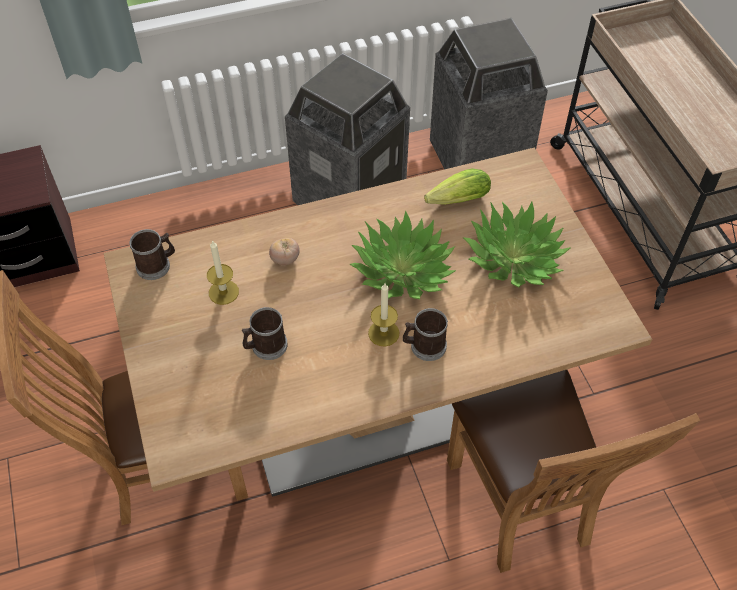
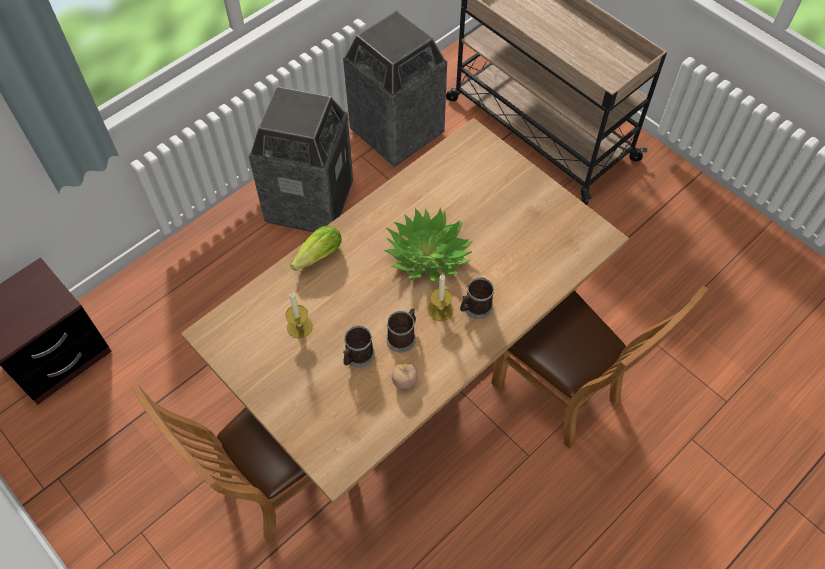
camera: 25 degrees left, 5 degrees up
mug [130,229,175,280] -> mug moved to [386,308,416,353]
tomato [269,238,300,265] -> tomato moved to [392,362,418,389]
lettuce [424,169,491,205] -> lettuce moved to [291,225,342,271]
potted plant [463,201,571,287] -> none

